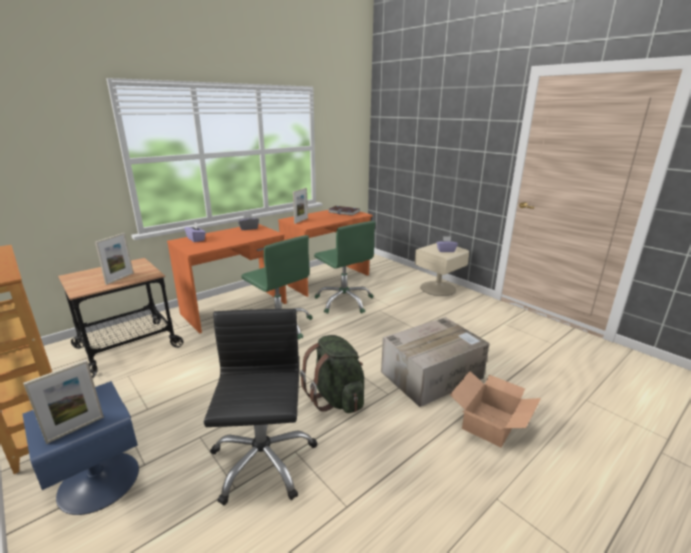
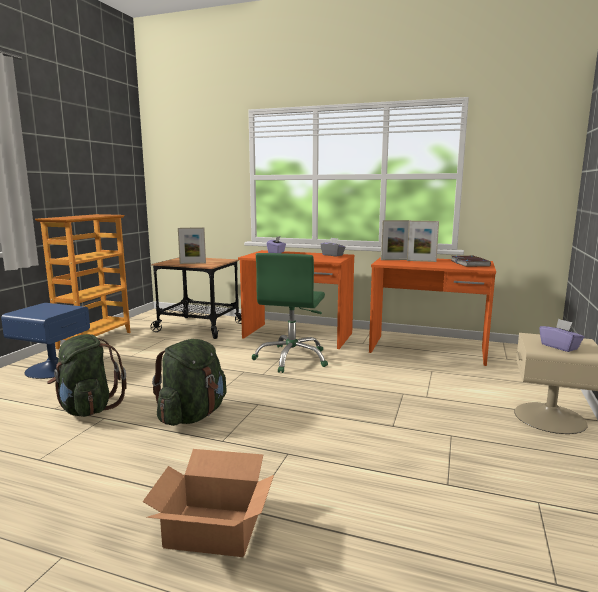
camera: 60 degrees right, 10 degrees down
picture frame [23,360,104,444] -> picture frame moved to [407,221,439,262]
black office chair [204,309,317,505] -> green backpack [47,334,127,417]
green office chair [314,221,375,314] -> none
cardboard box [381,317,490,407] -> none

